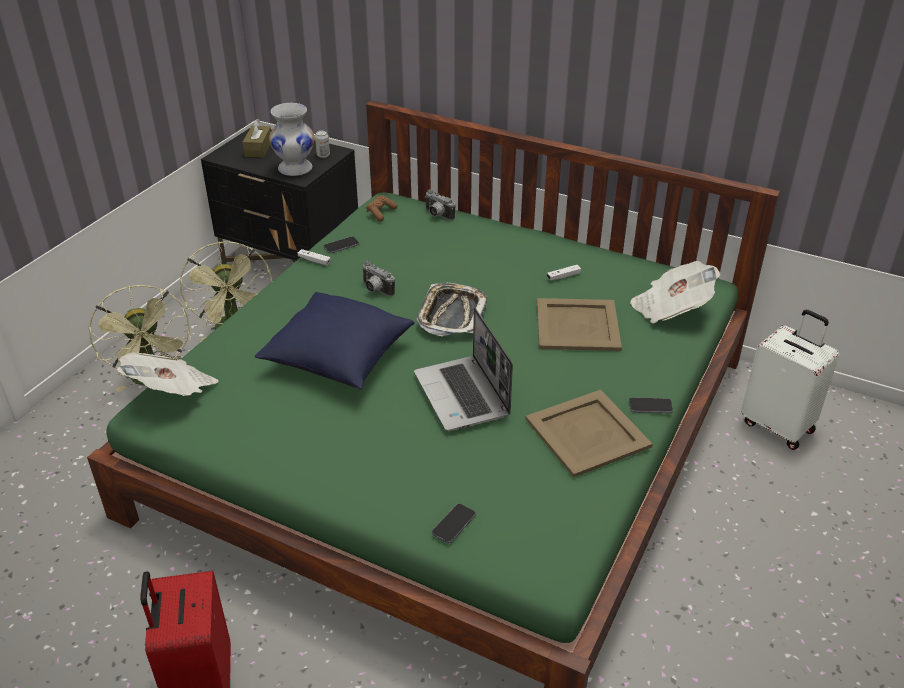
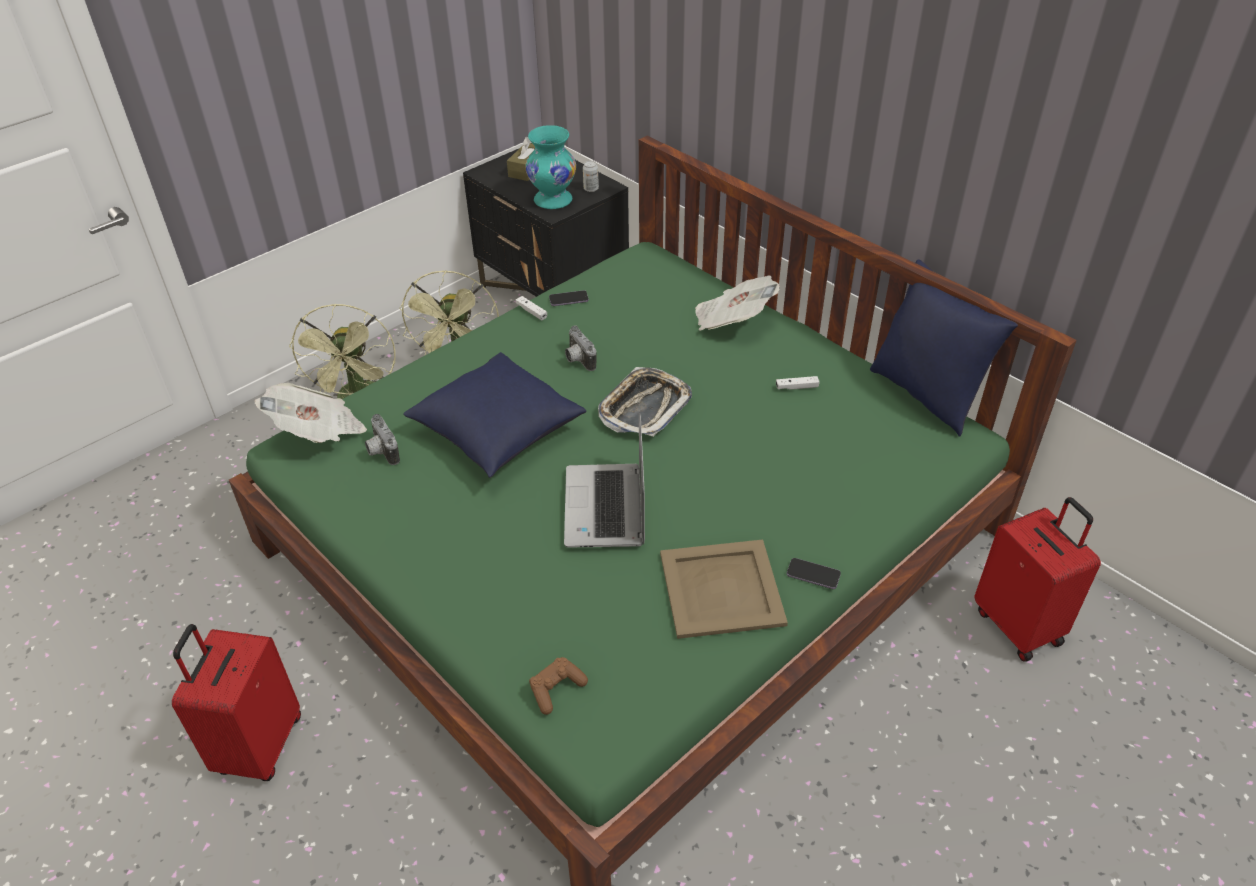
camera: 20 degrees right, 5 degrees up
white vase [269,103,315,176] -> turquoise vase [526,125,576,209]
brown game controller [366,195,397,222] -> brown game controller moved to [529,657,588,715]
camera [425,189,456,220] -> camera moved to [365,414,400,465]
phone [432,504,476,543] -> none
beige tray [537,298,622,351] -> none
newspaper [630,261,720,323] -> newspaper moved to [695,276,779,331]
white suitcase [741,310,839,450] -> red suitcase [975,497,1101,662]
none -> blue pillow [870,259,1018,437]

